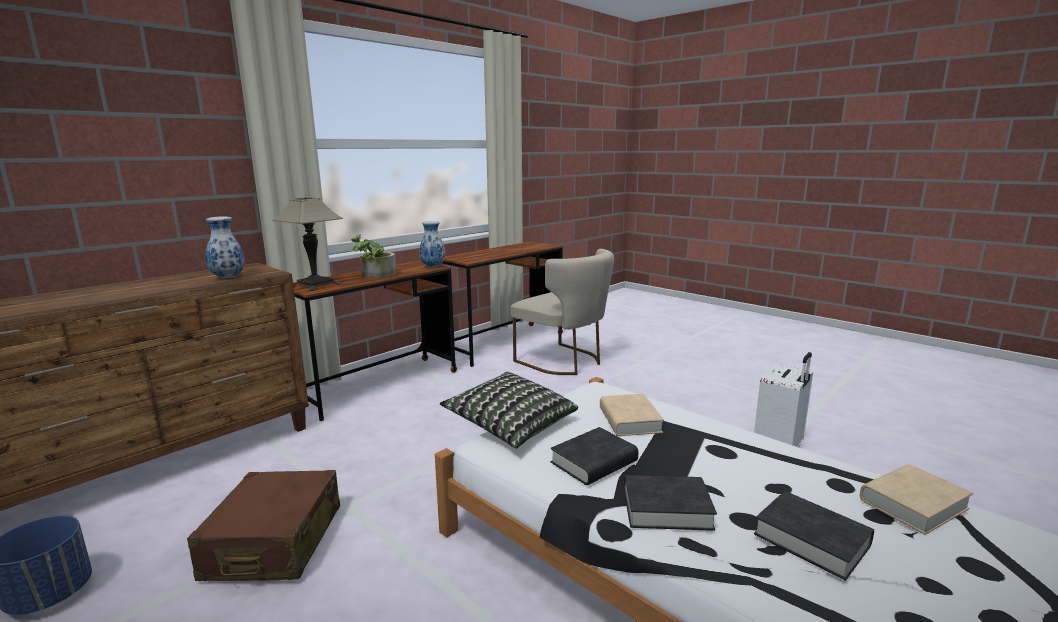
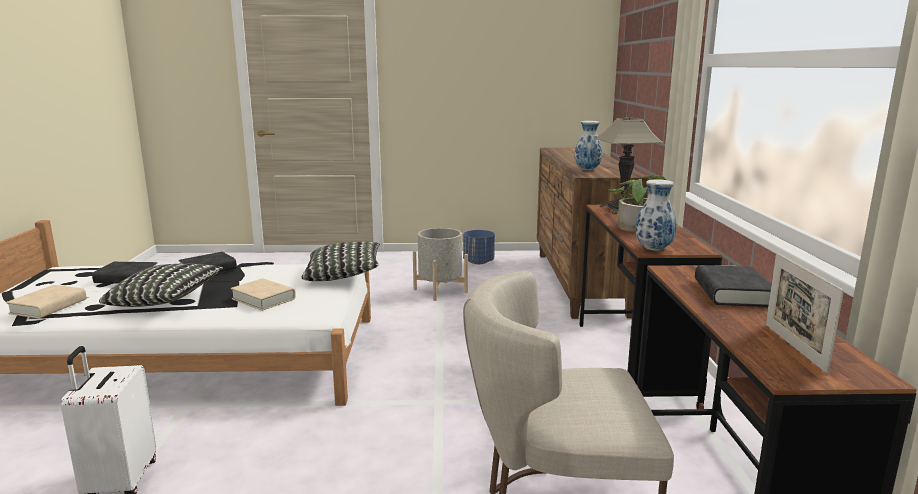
camera: 135 degrees right, 0 degrees up
brown suitcase [187,470,340,581] -> grey planter [413,228,468,301]
black book [551,427,638,485] -> black book moved to [695,265,771,307]
none -> pillow [99,264,223,307]
none -> picture frame [766,253,844,374]

